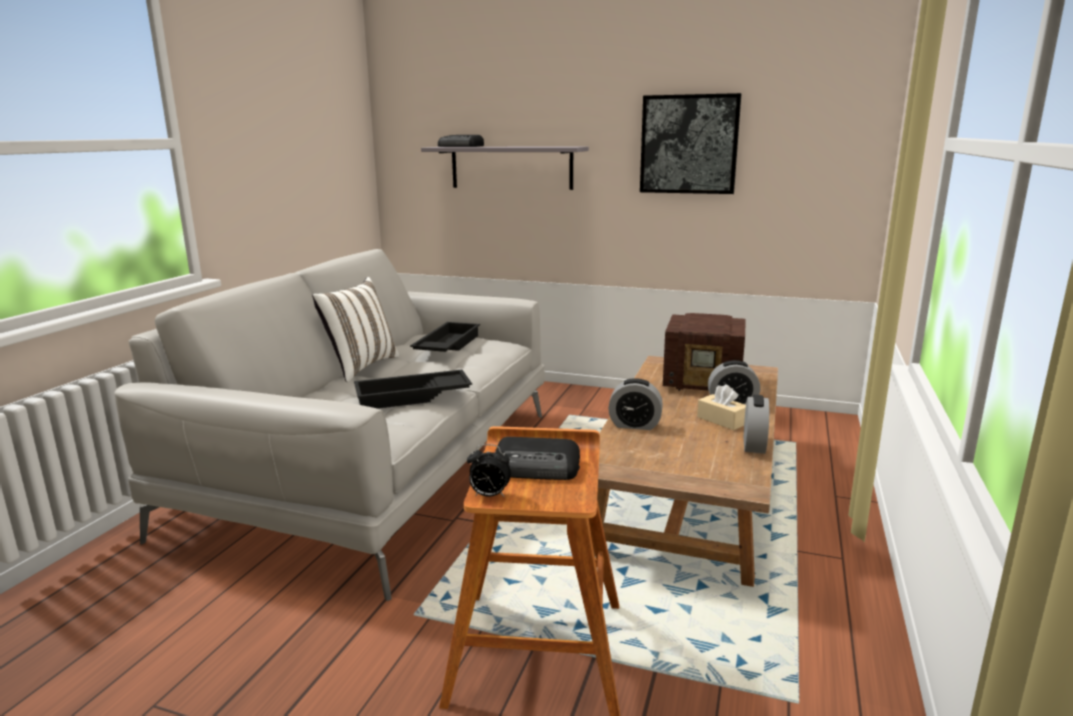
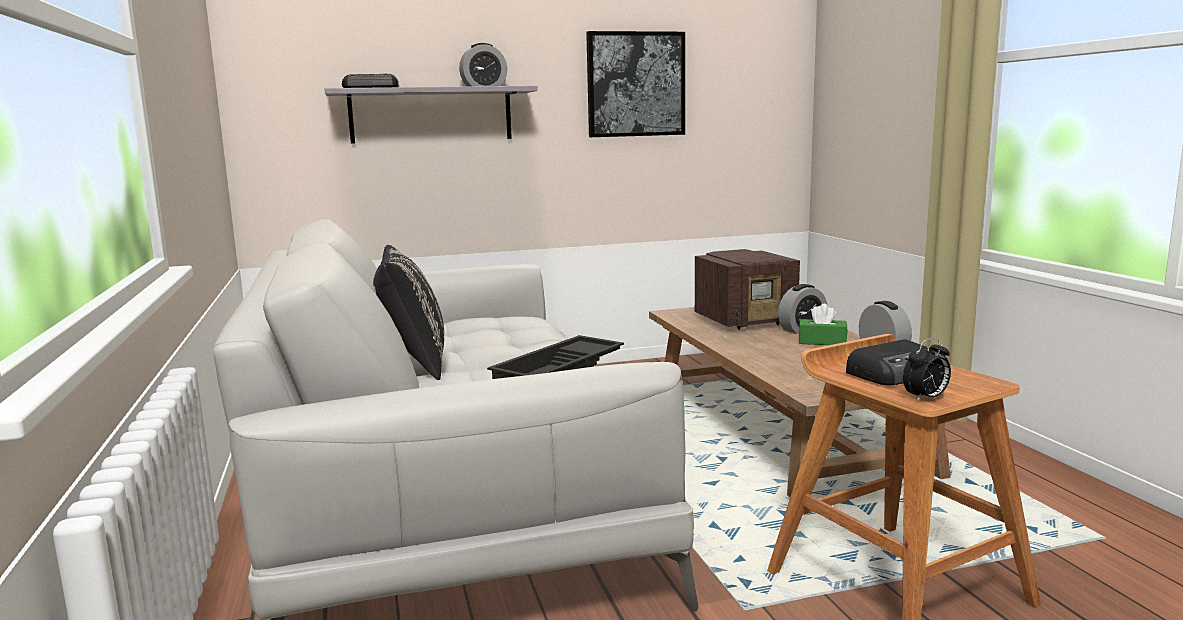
camera: 35 degrees left, 5 degrees down
white pillow [312,277,399,382] -> black pillow [373,245,444,380]
black tray [410,322,480,352] -> none
alarm clock [608,378,663,430] -> alarm clock moved to [459,43,507,86]
beige tissue box [697,384,746,430] -> green tissue box [799,304,848,345]

